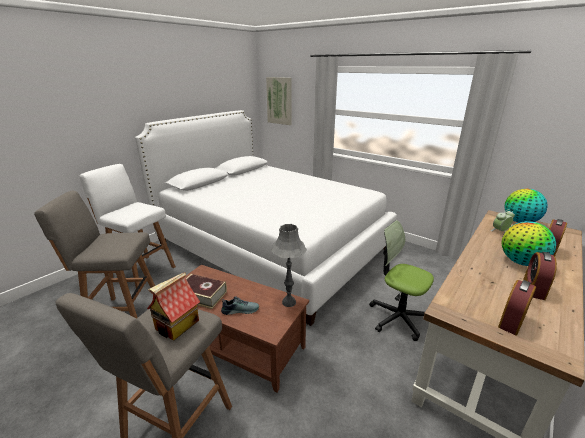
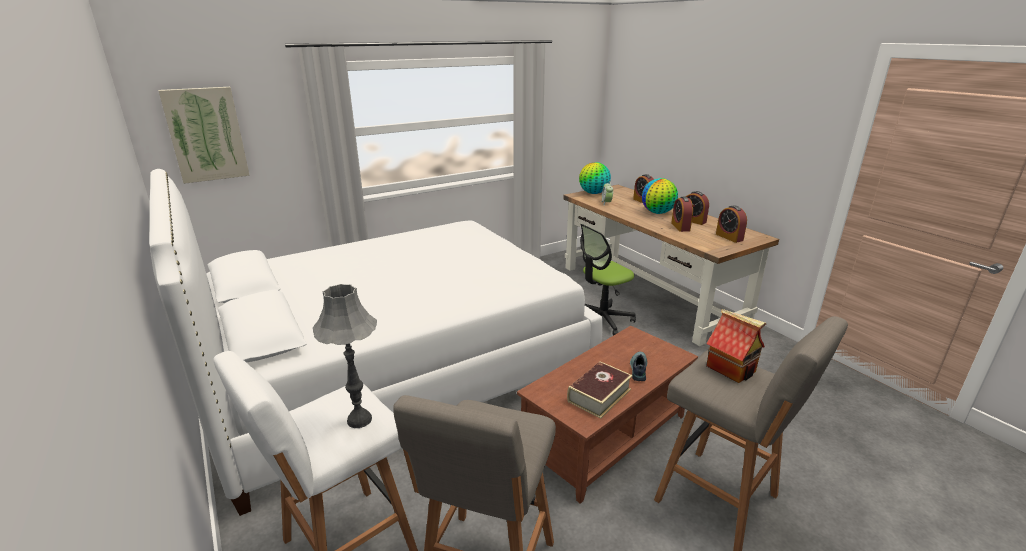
camera: 70 degrees left, 0 degrees up
grey table lamp [271,224,307,307] -> grey table lamp moved to [313,284,377,428]
none -> alarm clock [671,197,693,232]

